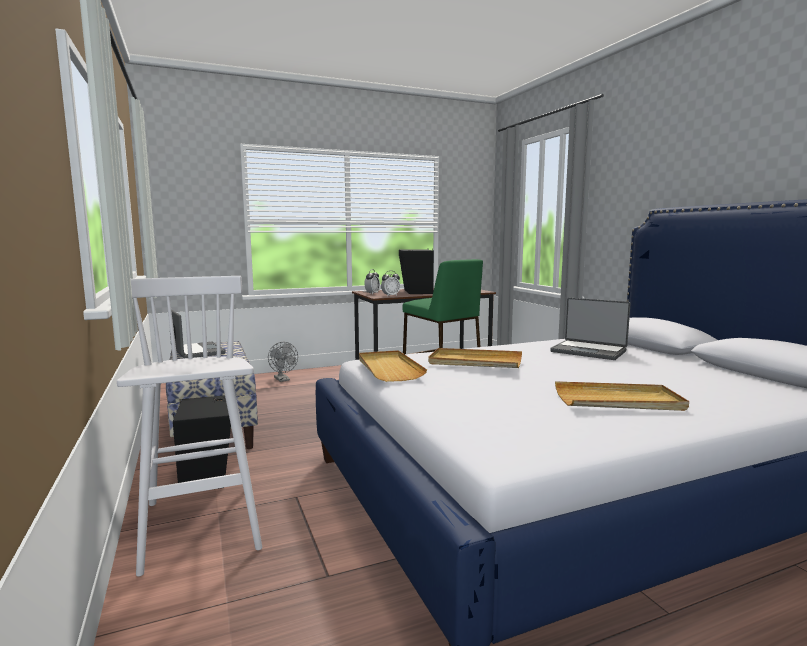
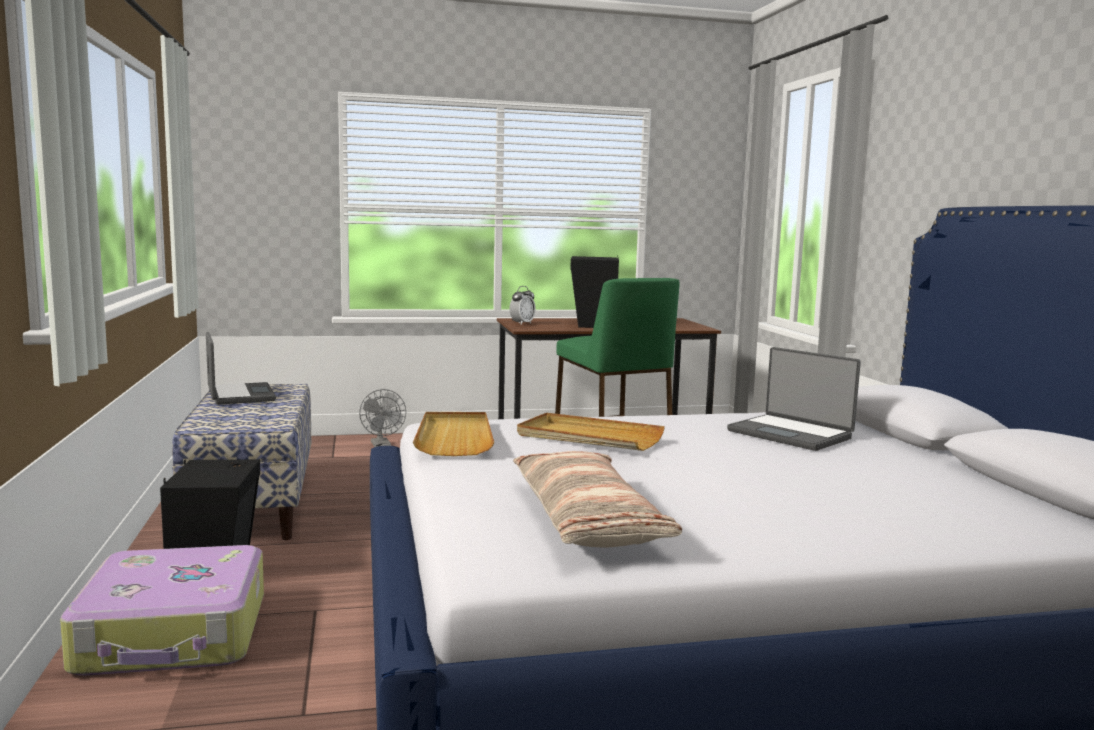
camera: 10 degrees right, 0 degrees up
white stool [117,276,262,577] -> suitcase [60,545,264,676]
alarm clock [381,271,401,297] -> none
beige tray [555,381,689,411] -> none
none -> pillow [513,451,682,548]

